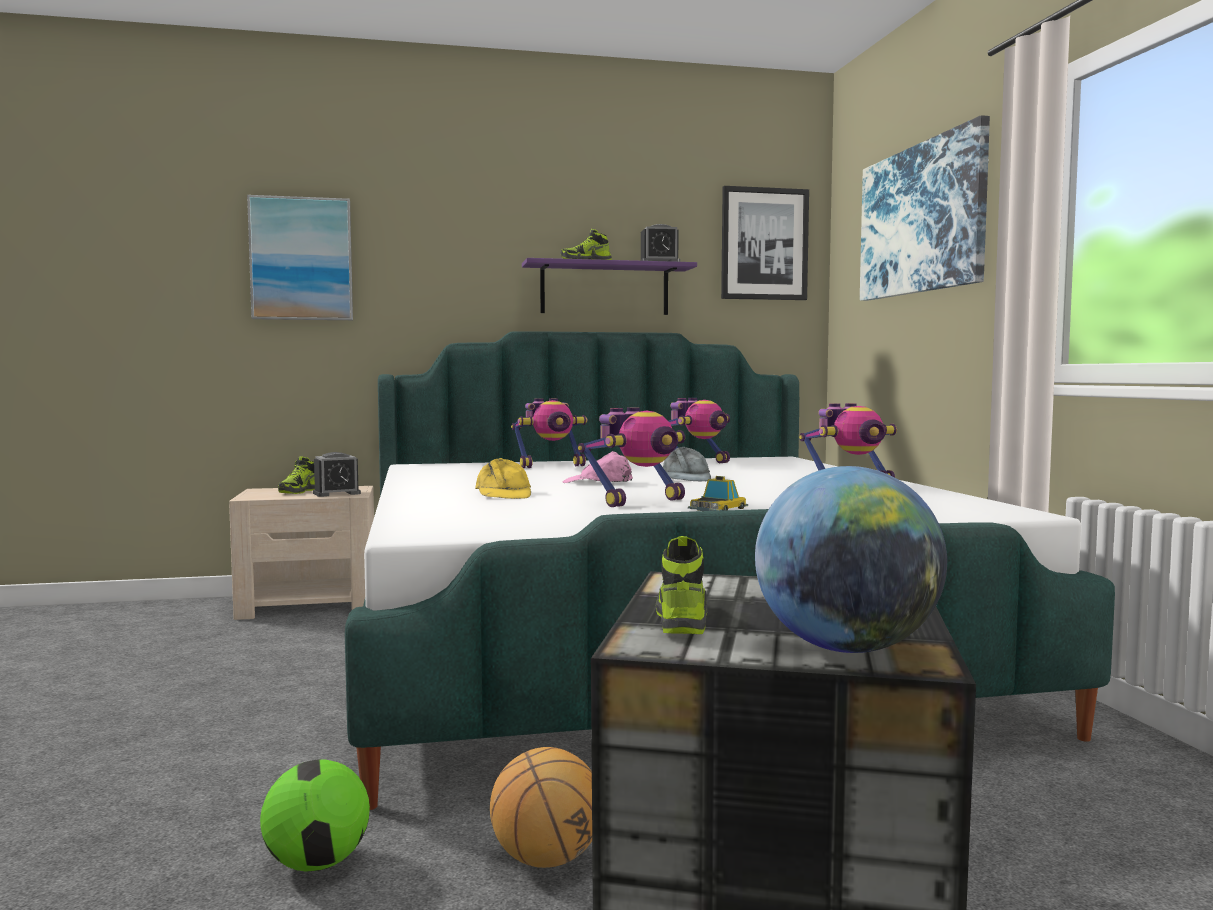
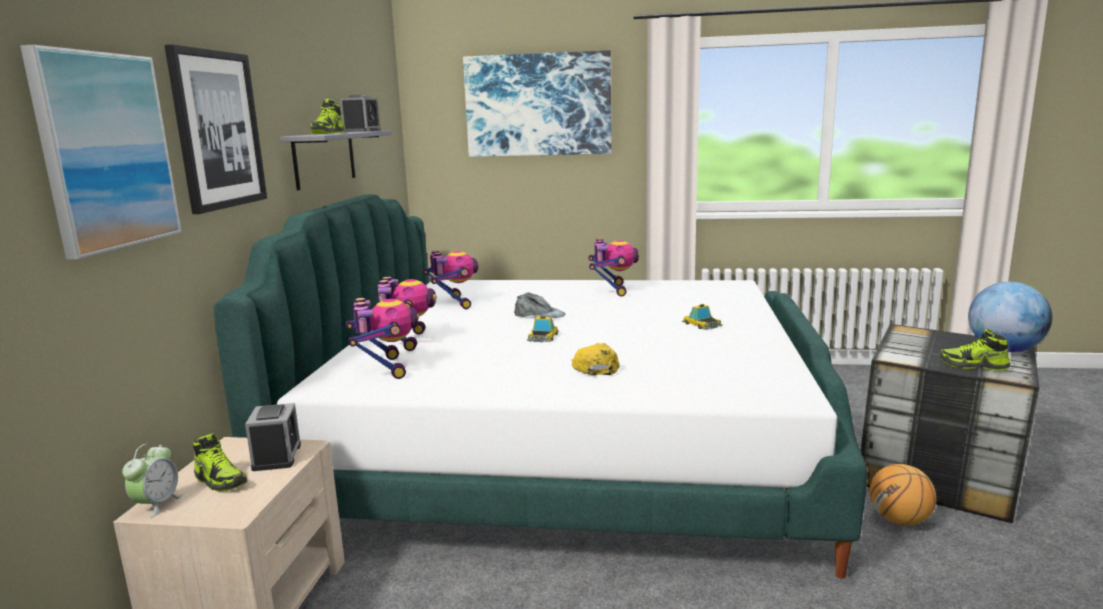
camera: 70 degrees left, 10 degrees up
football [260,759,370,872] -> none
yellow cap [475,458,531,499] -> yellow cap turned 105 degrees counterclockwise [571,343,619,375]
purple shelf [522,258,697,315] -> grey shelf [280,130,392,190]
pink cap [563,451,633,483] -> toy car [527,316,559,342]
toy robot [578,407,685,507] -> toy robot moved to [346,298,419,379]
picture [721,186,809,300] -> picture moved to [165,44,267,214]
none -> alarm clock [122,444,183,518]

